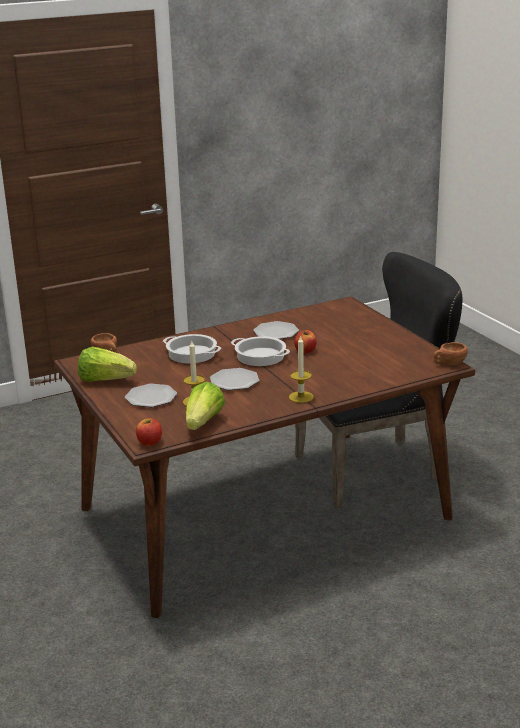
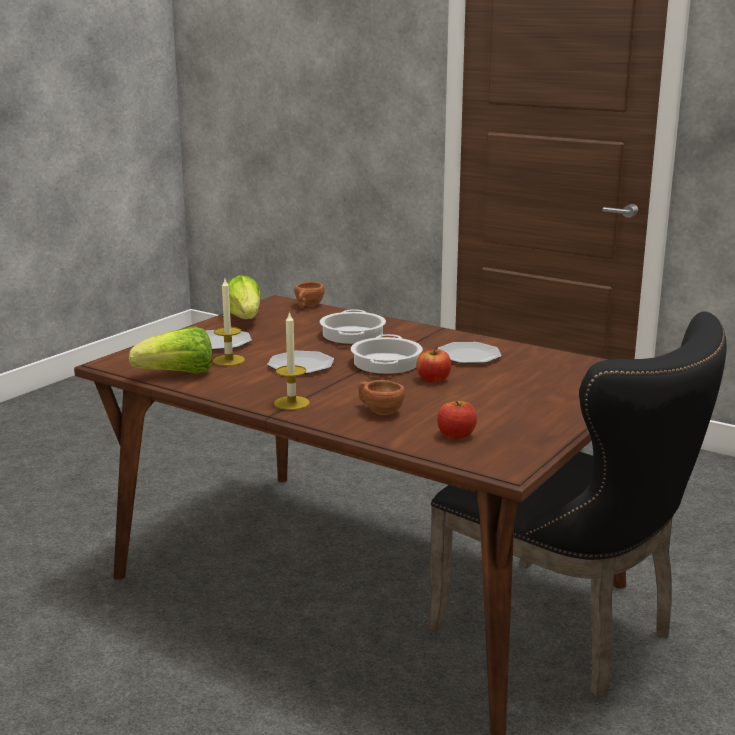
camera: 60 degrees right, 5 degrees down
apple [136,418,162,446] -> apple moved to [437,401,477,439]
brown cup [434,342,468,365] -> brown cup moved to [358,380,405,415]

